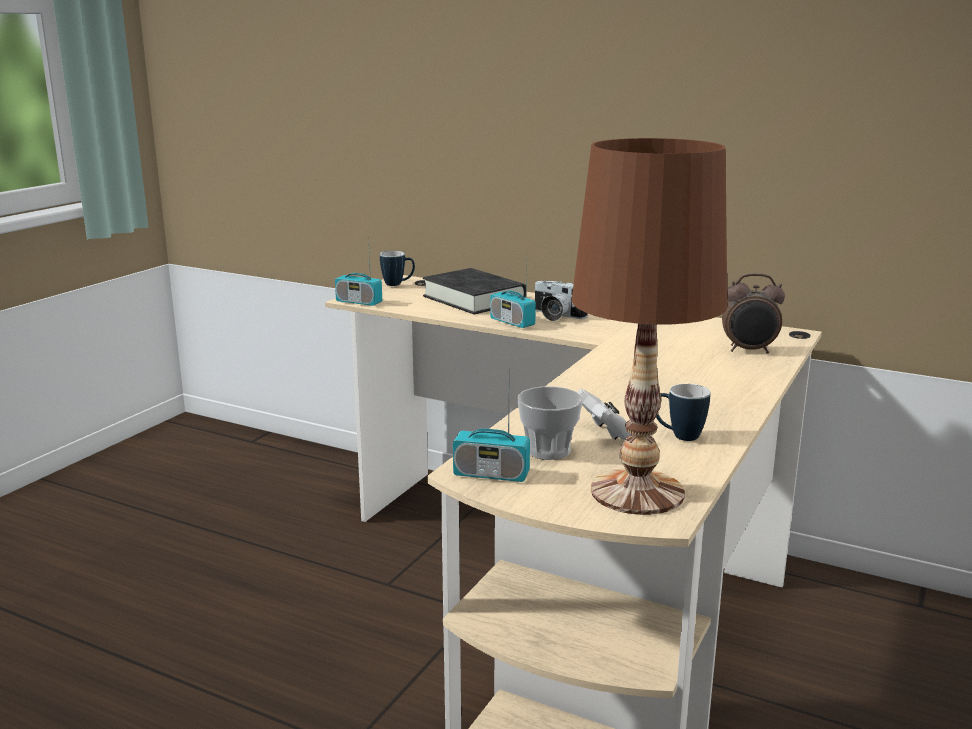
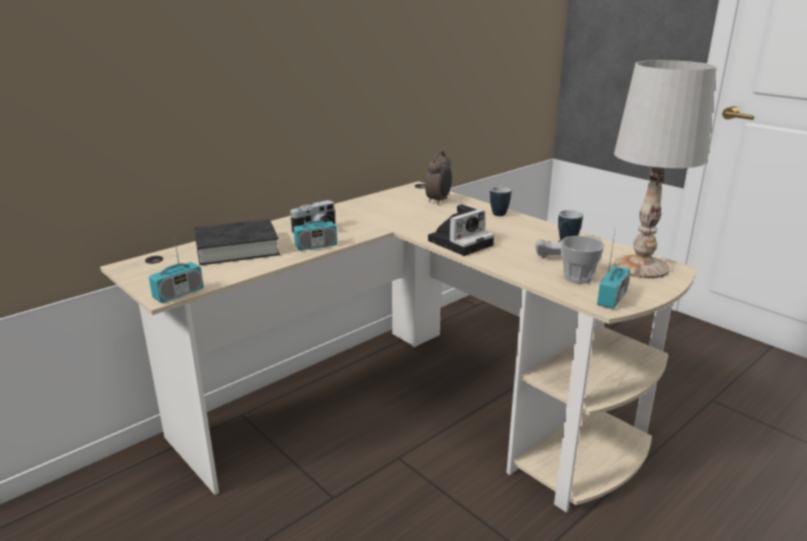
camera: 70 degrees left, 5 degrees up
mug [380,251,415,286] -> mug moved to [490,186,511,216]
brown table lamp [571,138,727,515] -> white table lamp [614,60,716,278]
none -> camera [428,204,494,256]

